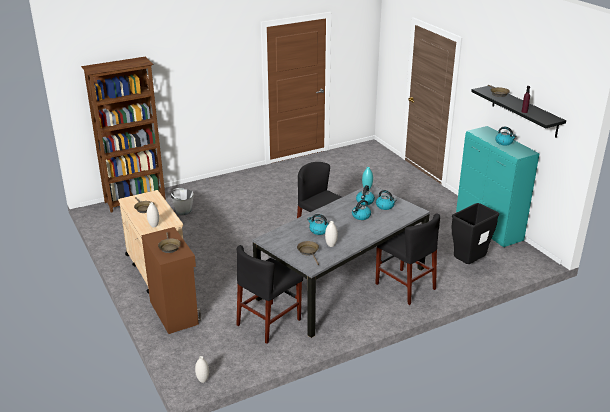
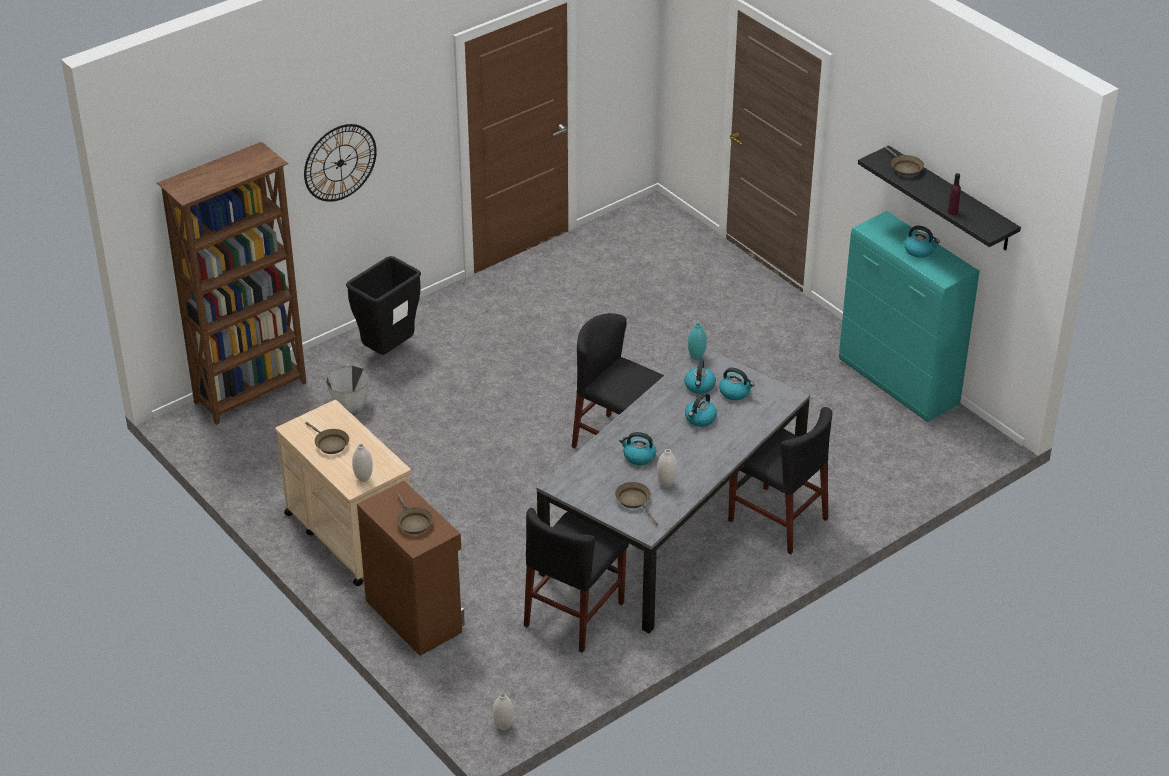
camera: 10 degrees left, 10 degrees up
black trash can [452,203,499,264] -> black trash can moved to [346,256,421,355]
none -> wall clock [304,124,377,202]

